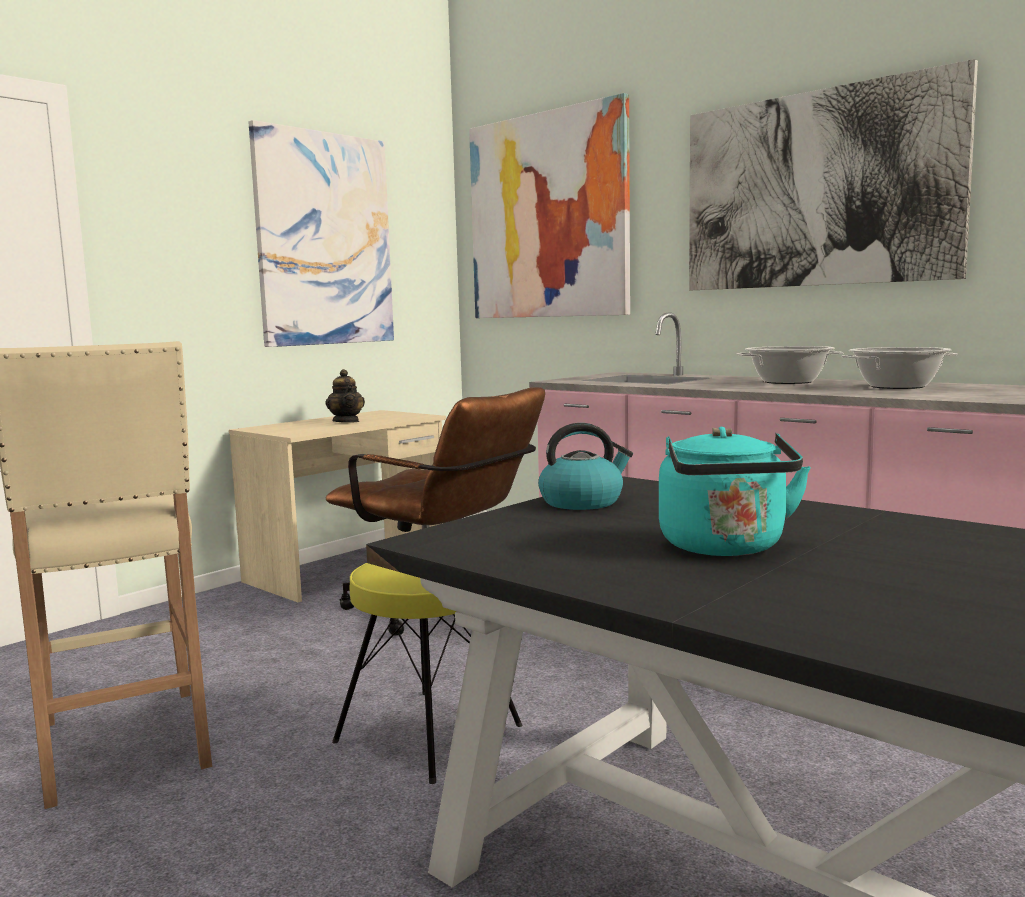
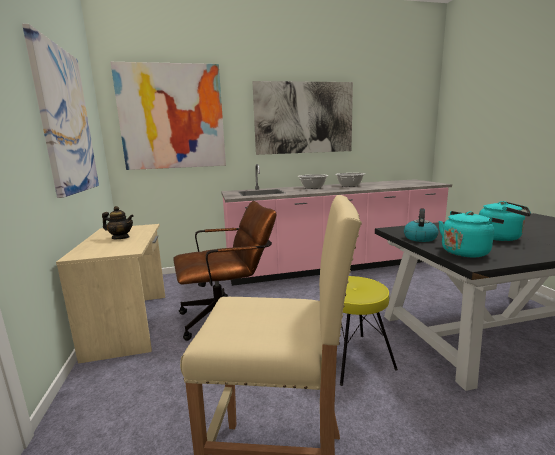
camera: 55 degrees left, 5 degrees up
none -> turquoise kettle [438,211,504,257]

